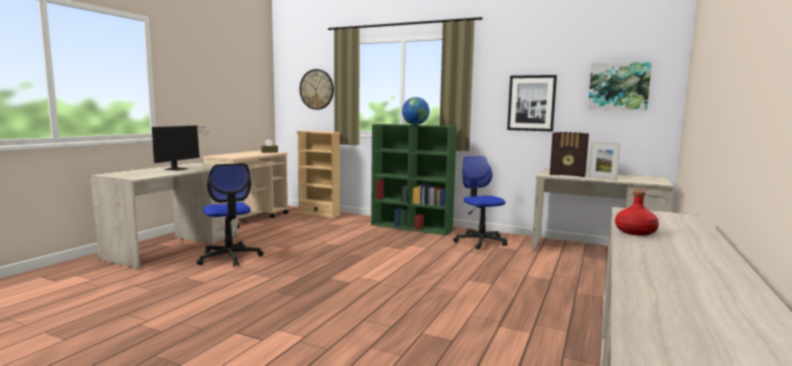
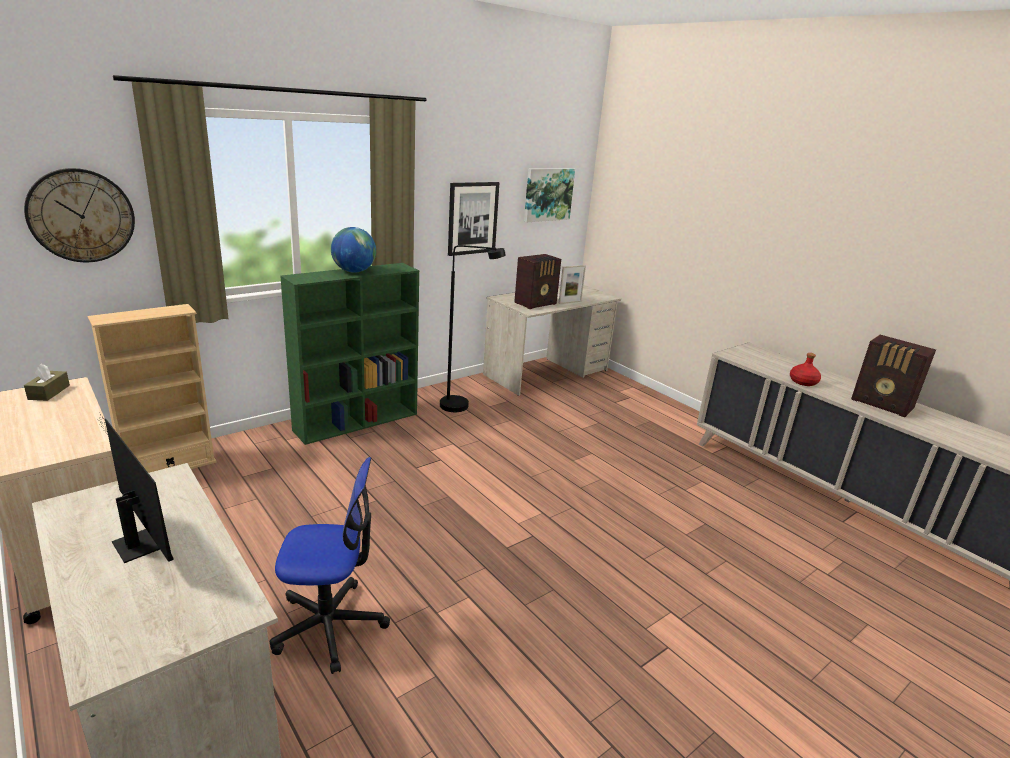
camera: 65 degrees left, 15 degrees up
office chair [453,156,507,249] -> black floor lamp [440,245,506,412]
none -> radio [851,335,936,417]

